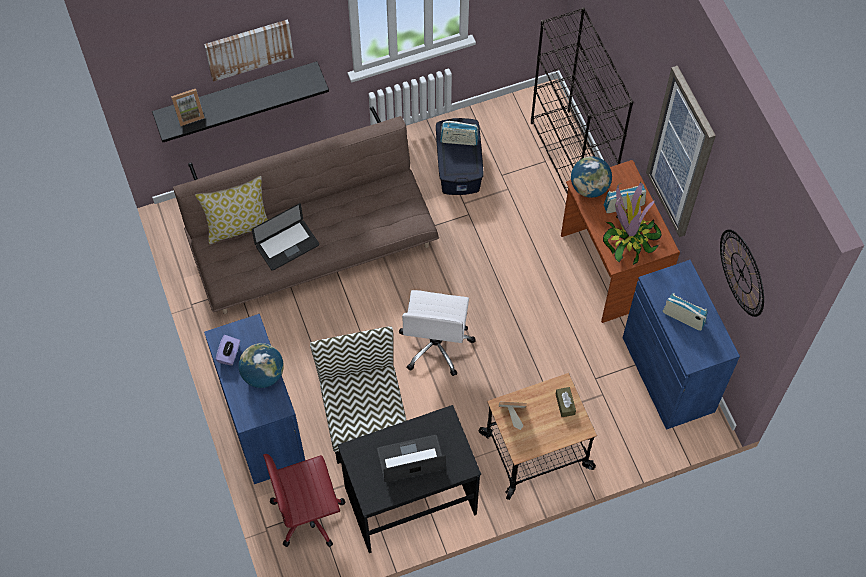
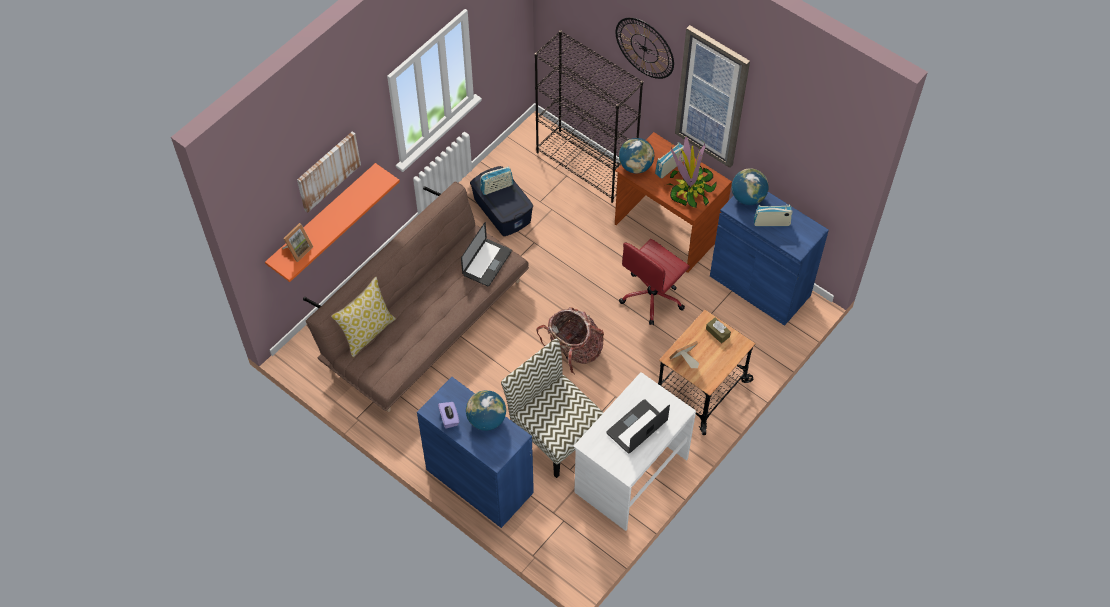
camera: 30 degrees left, 5 degrees down
black shelf [152,61,329,142] -> orange shelf [265,163,400,282]
laptop [252,203,319,271] -> laptop moved to [461,222,512,286]
red office chair [263,454,345,547] -> red office chair moved to [619,239,690,325]
black desk [338,405,481,553] -> white desk [574,372,696,531]
white office chair [399,290,476,376] -> backpack [536,307,604,374]
wall clock [720,229,764,317] -> wall clock moved to [616,17,674,79]
none -> globe [732,168,769,205]

